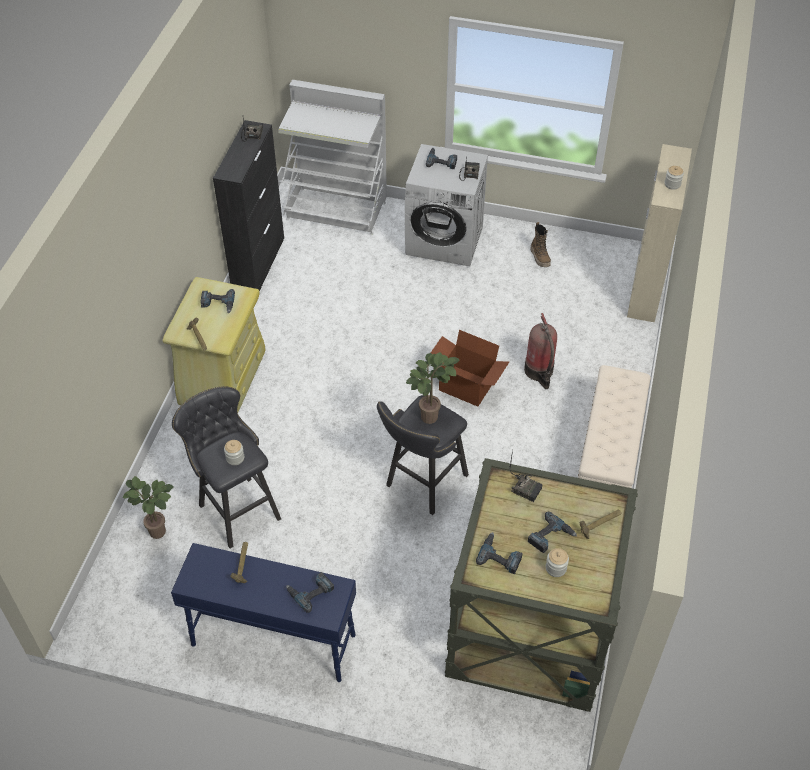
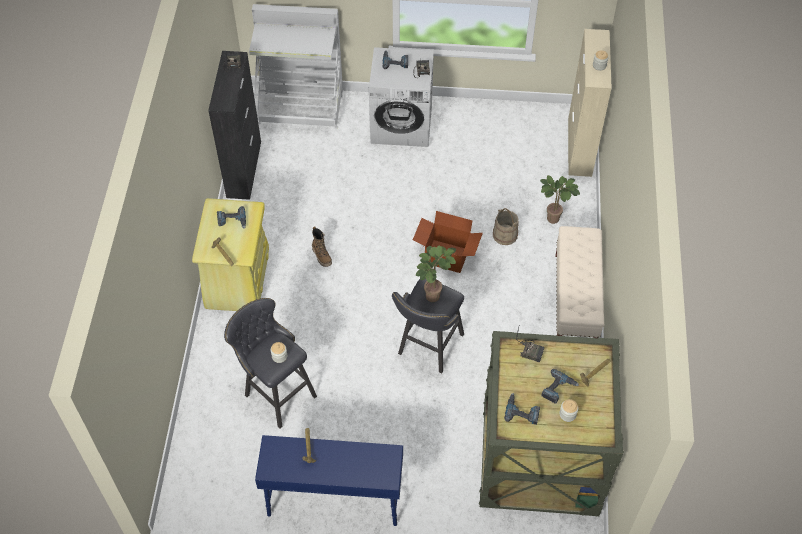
camera: 10 degrees left, 5 degrees up
potted plant [123,476,174,539] -> potted plant moved to [540,175,580,224]
power drill [286,572,334,613] -> none
fire extinguisher [524,313,557,389] -> beige bucket [493,208,519,245]
boot [530,222,551,267] -> boot moved to [312,227,332,267]

